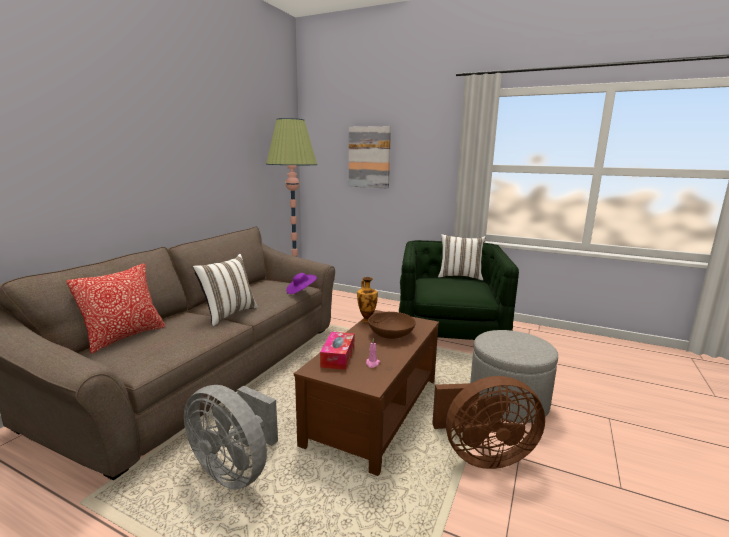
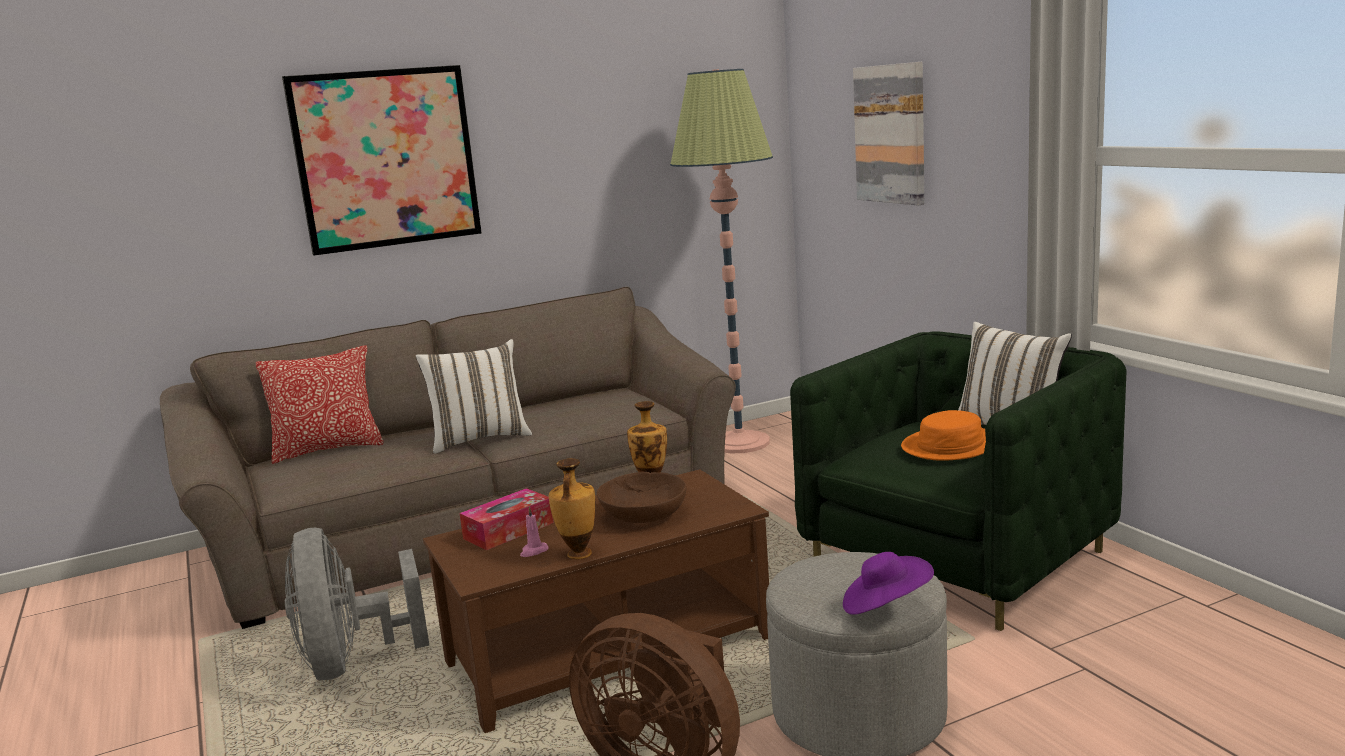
camera: 40 degrees right, 0 degrees up
purple hat [286,273,317,294] -> purple hat moved to [843,552,934,615]
none -> picture [282,65,482,255]
none -> vase [549,458,596,559]
none -> orange hat [901,410,986,461]

